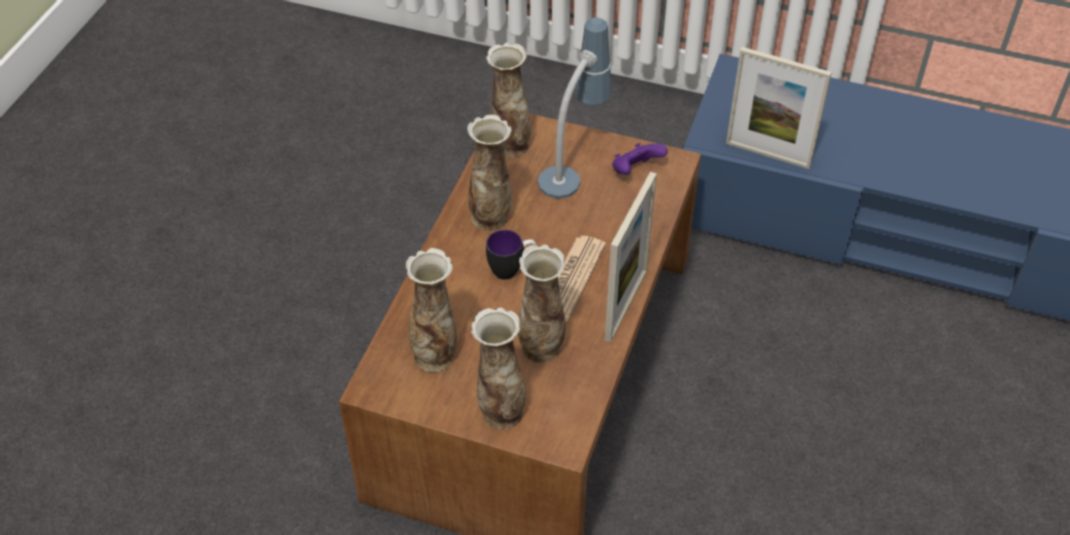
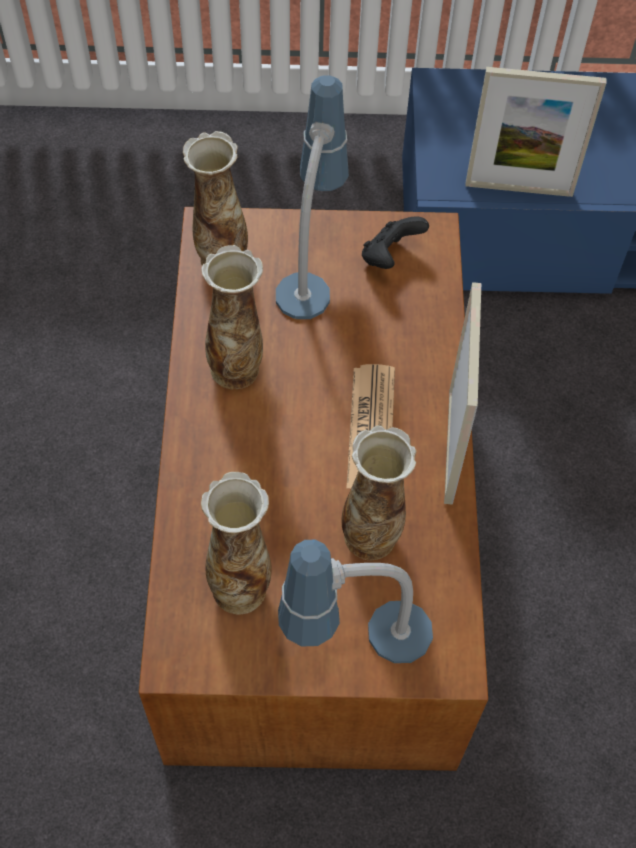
camera: 20 degrees left, 10 degrees up
vase [471,307,526,430] -> table lamp [278,540,433,663]
mug [486,230,536,280] -> none
purple game controller [612,143,668,175] -> black game controller [362,216,429,269]

